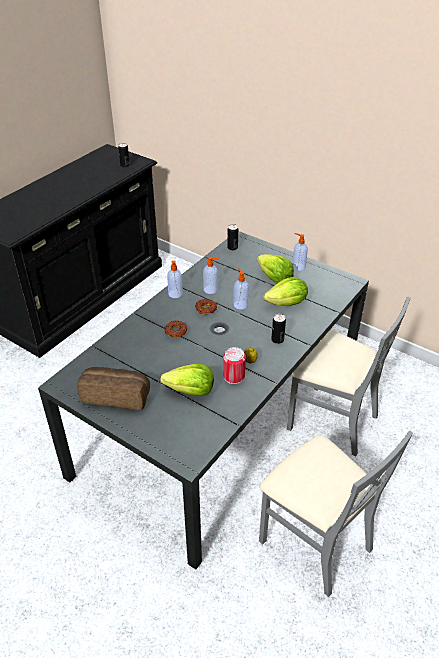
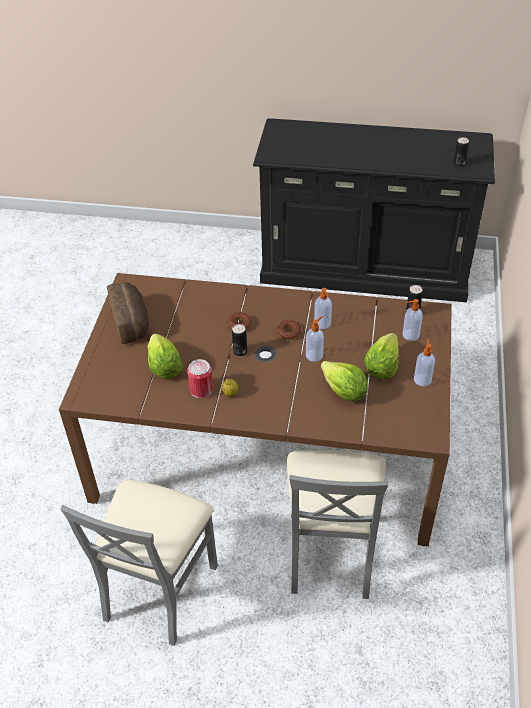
camera: 65 degrees right, 5 degrees up
grey dining table [38,231,369,570] -> brown dining table [59,273,452,546]
soap dispenser [167,261,183,298] -> soap dispenser moved to [403,299,423,341]
can [271,314,286,344] -> can moved to [232,324,247,356]

